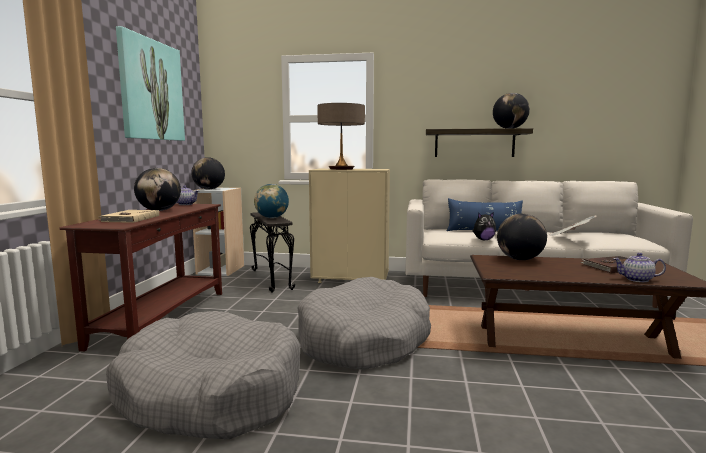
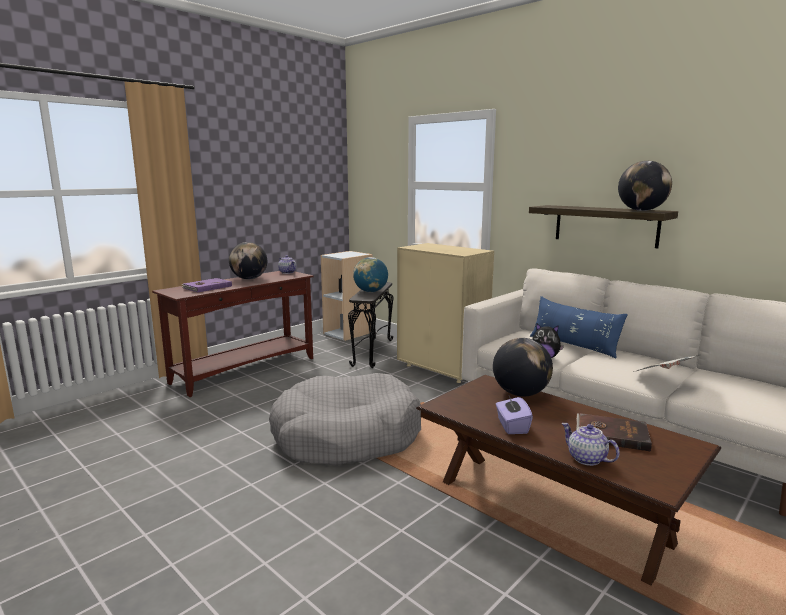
camera: 35 degrees right, 5 degrees up
beige book [100,210,159,223] -> purple book [181,278,232,292]
grey dog bed [106,311,300,439] -> none
picture [116,26,185,141] -> none
globe [191,157,225,189] -> none
table lamp [317,103,365,170] -> none
none -> purple tissue box [496,396,533,434]

